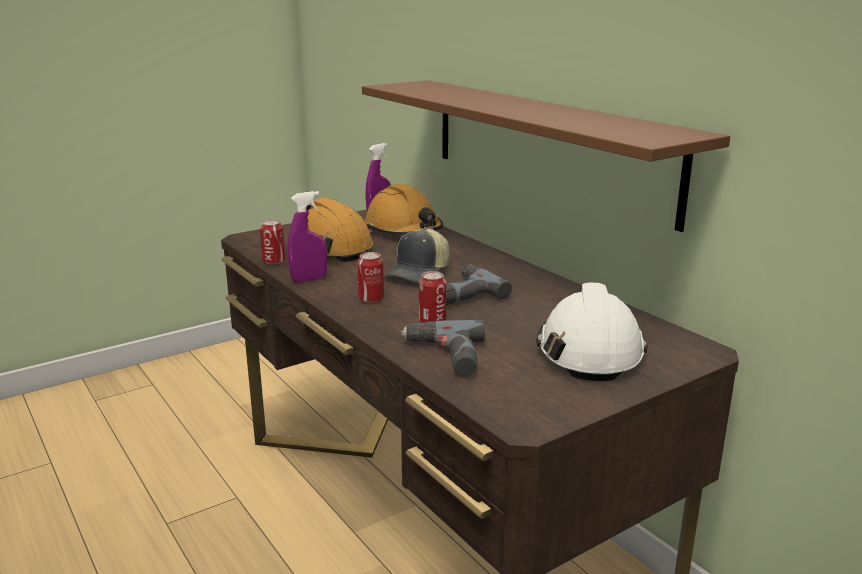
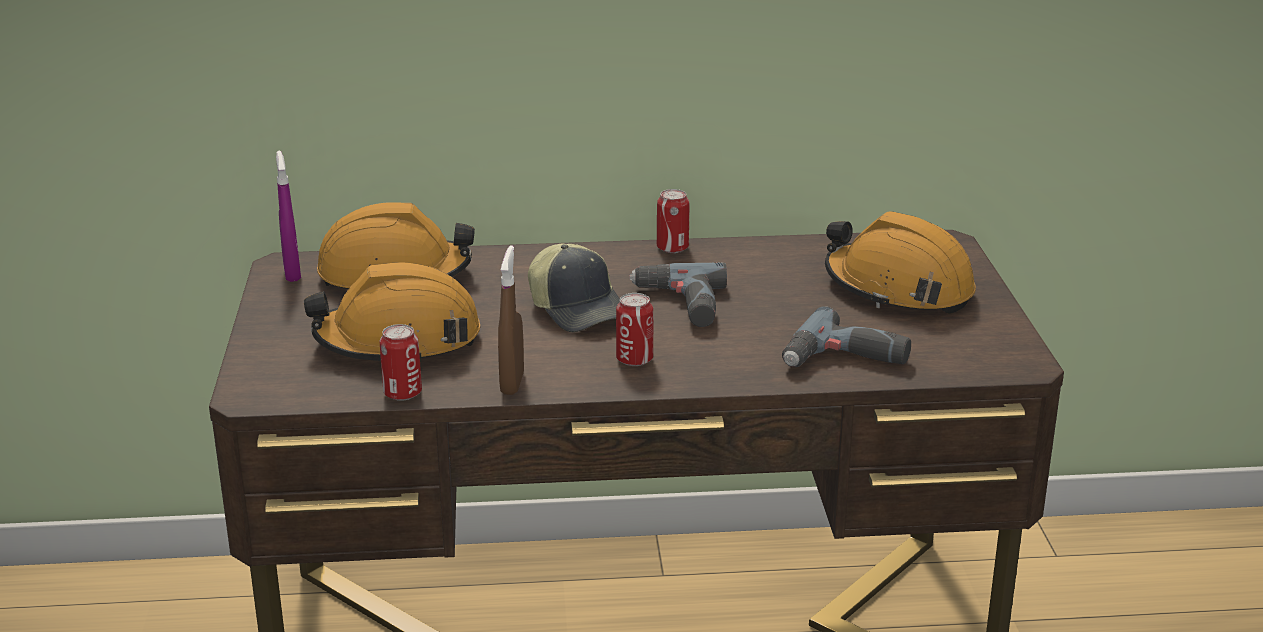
camera: 60 degrees left, 5 degrees up
purple spray bottle [287,191,327,282] -> brown spray bottle [498,246,524,395]
brown shelf [362,80,730,232] -> none
can [419,271,446,323] -> can moved to [657,189,689,253]
white hard hat [536,282,648,381] -> orange hard hat [825,211,976,314]

